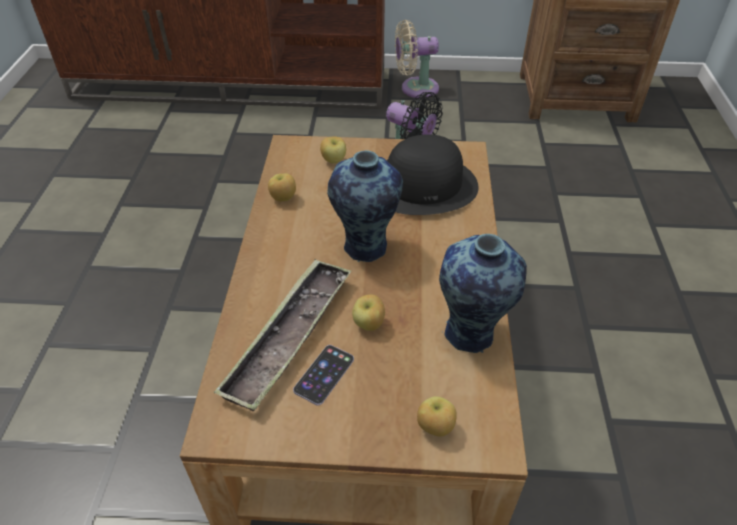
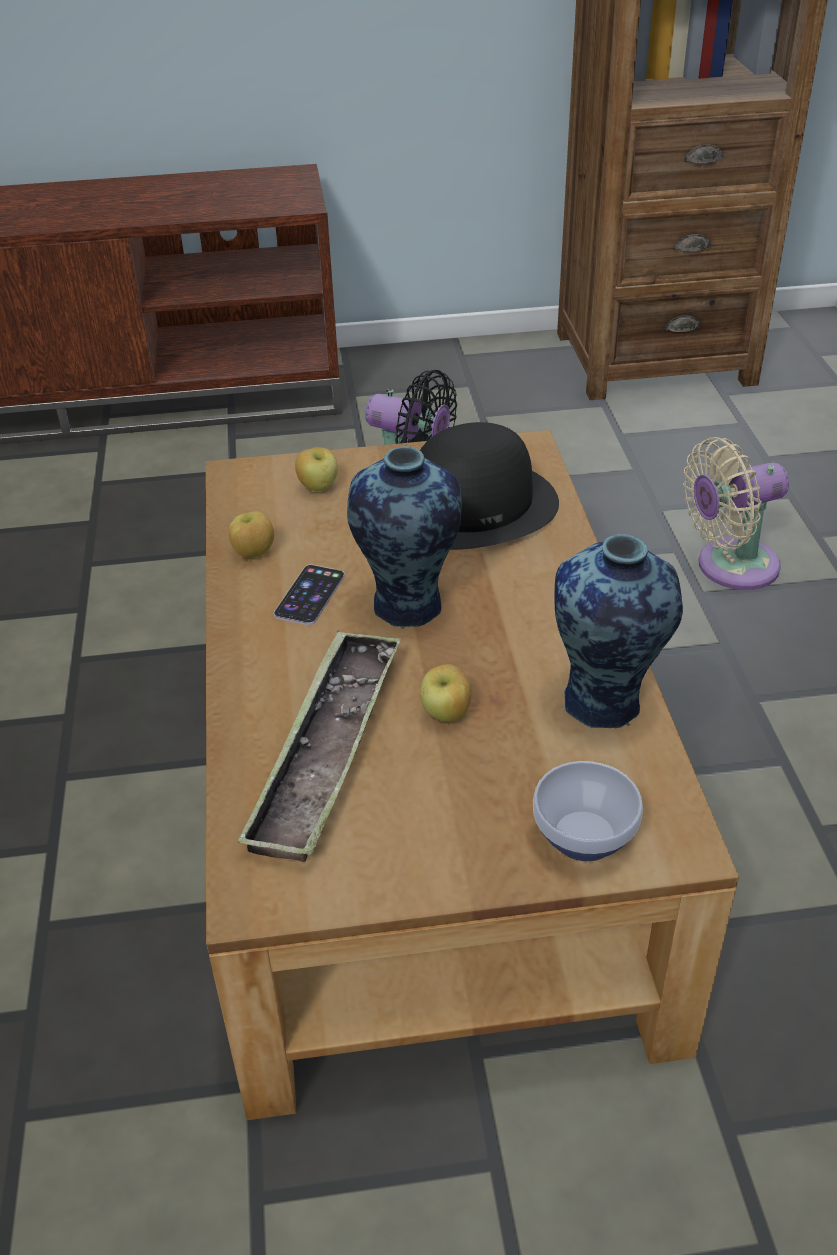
camera: 10 degrees left, 5 degrees down
phone [293,345,354,405] -> phone moved to [274,565,345,625]
beige fan [395,20,439,98] -> beige fan moved to [683,437,789,590]
apple [417,396,457,437] -> bowl [533,761,643,861]

